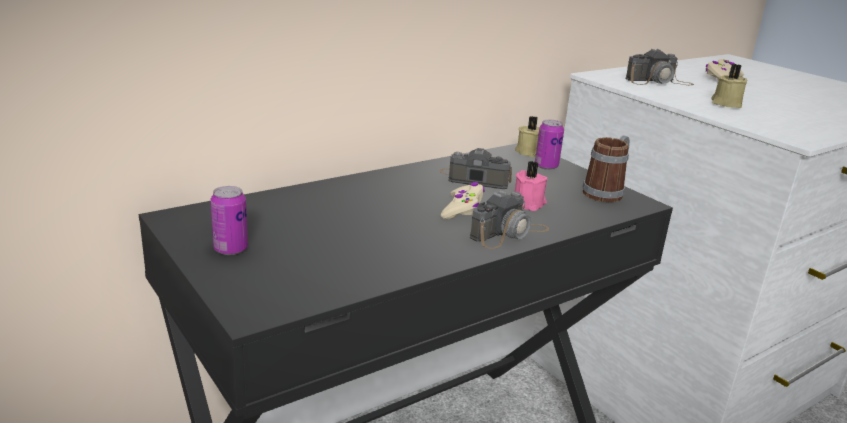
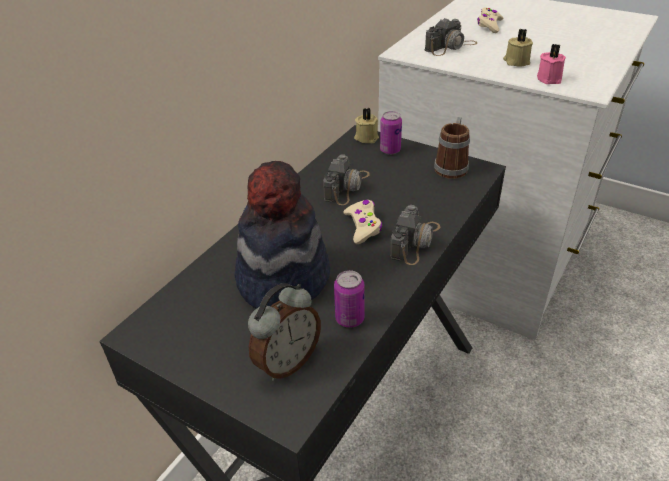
camera: 20 degrees left, 15 degrees up
can [210,186,248,255] -> can moved to [334,270,365,328]
camera [439,148,512,189] -> camera turned 120 degrees clockwise [323,154,370,205]
pink candle [515,161,547,211] -> pink candle moved to [537,44,566,84]
none -> hat [235,161,330,309]
none -> alarm clock [248,283,321,381]

